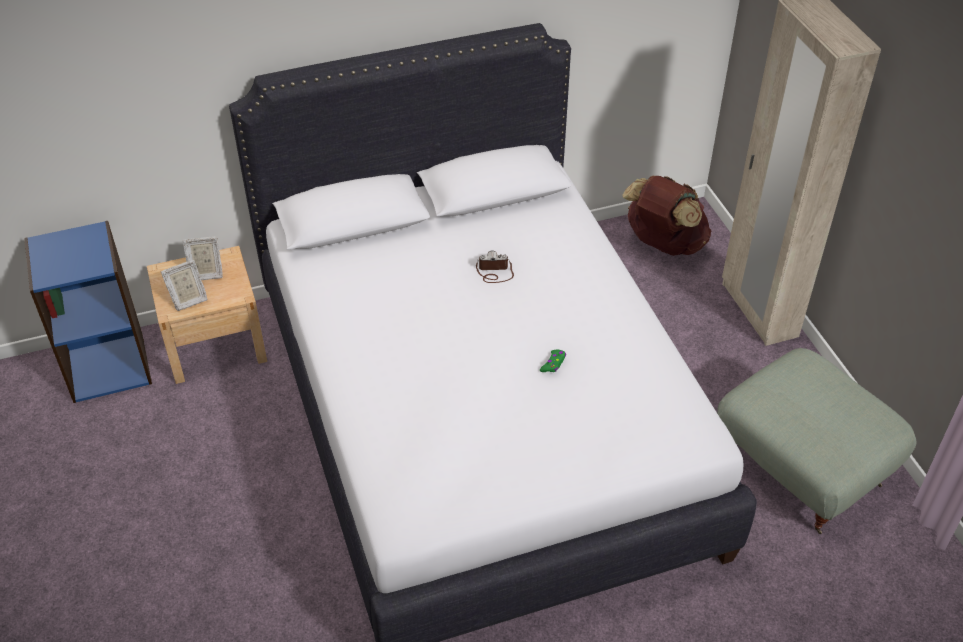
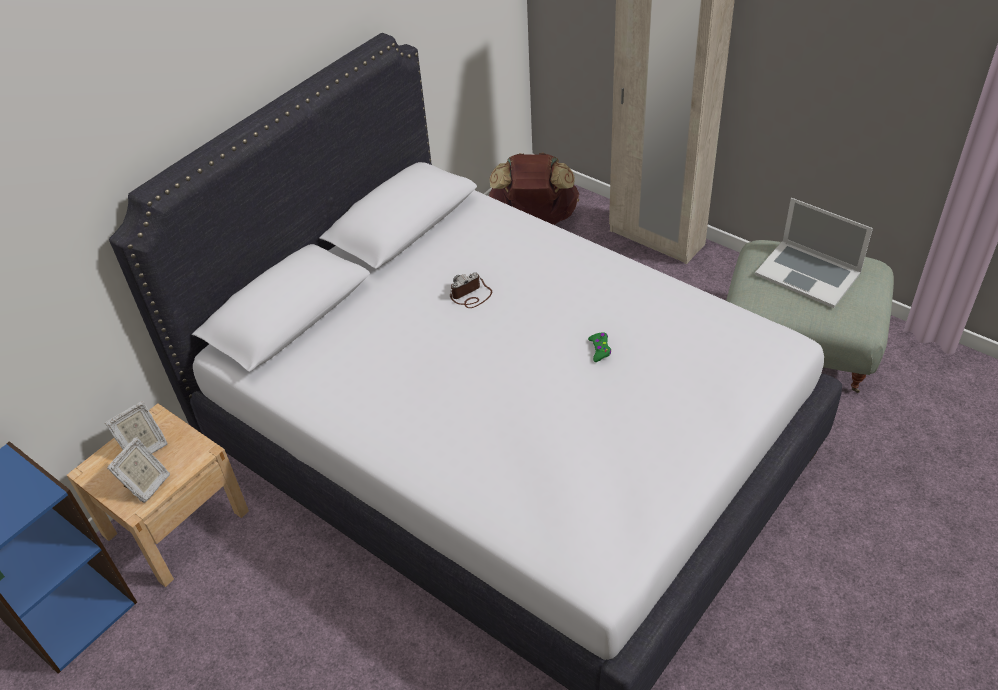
camera: 30 degrees left, 0 degrees up
none -> laptop [755,198,873,308]

